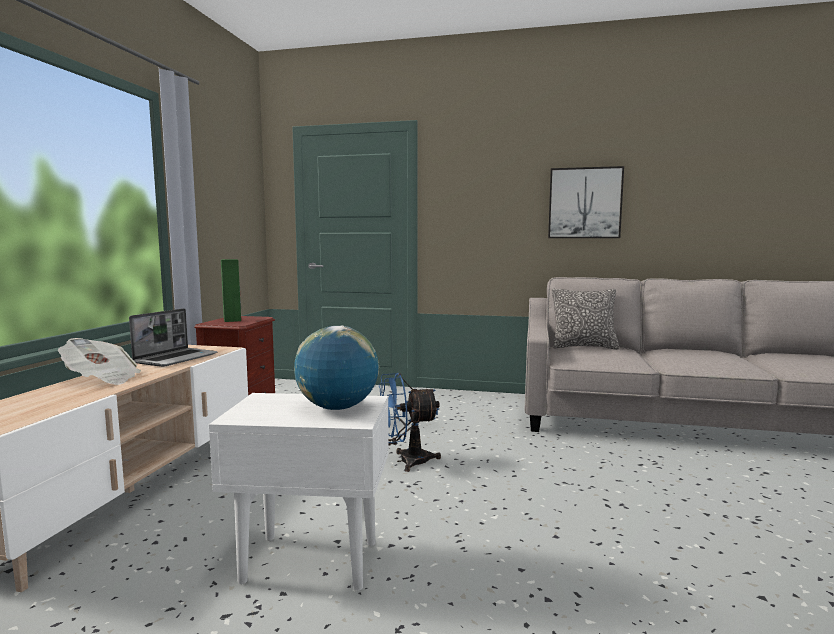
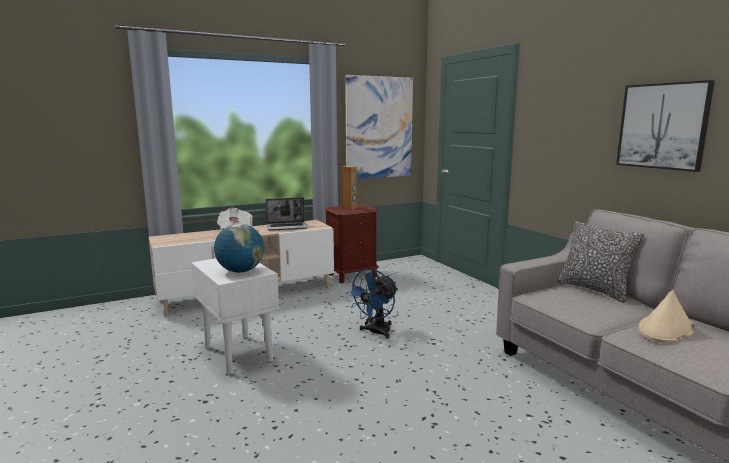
camera: 50 degrees right, 5 degrees up
green speaker [221,259,241,322] -> brown speaker [342,166,357,209]
blue fan [379,373,441,472] -> blue fan turned 90 degrees counterclockwise [346,268,398,339]
none -> picture [345,75,413,179]
none -> beige hat [639,290,694,343]

